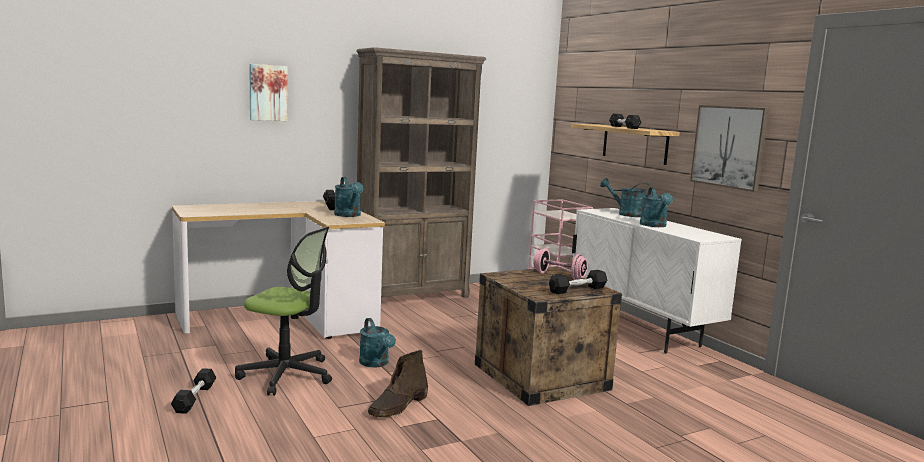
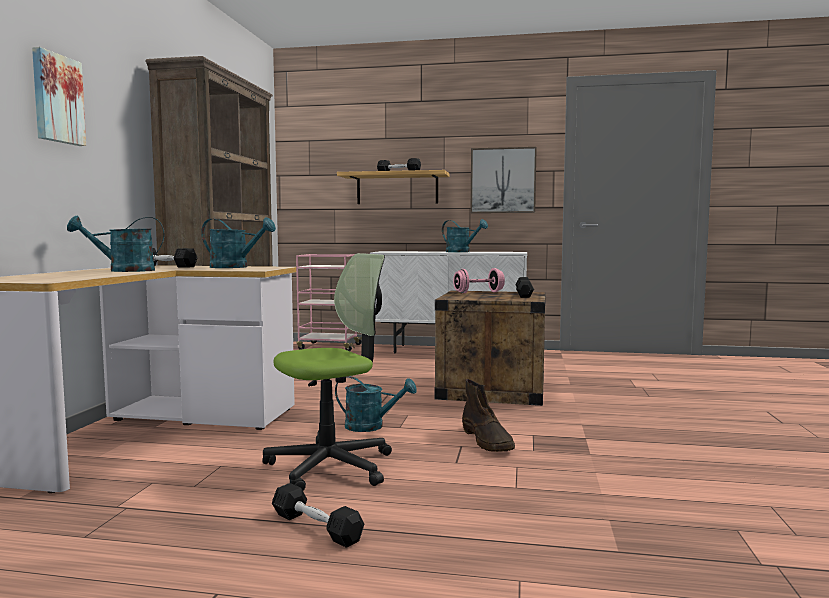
camera: 50 degrees left, 5 degrees down
turquoise watering can [600,178,653,217] -> turquoise watering can moved to [67,216,165,272]

